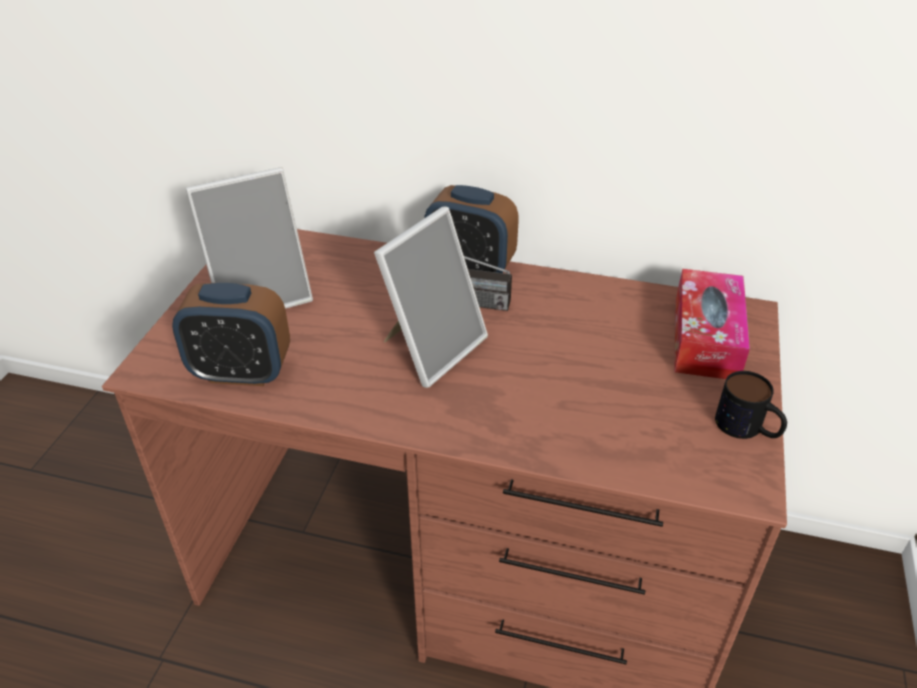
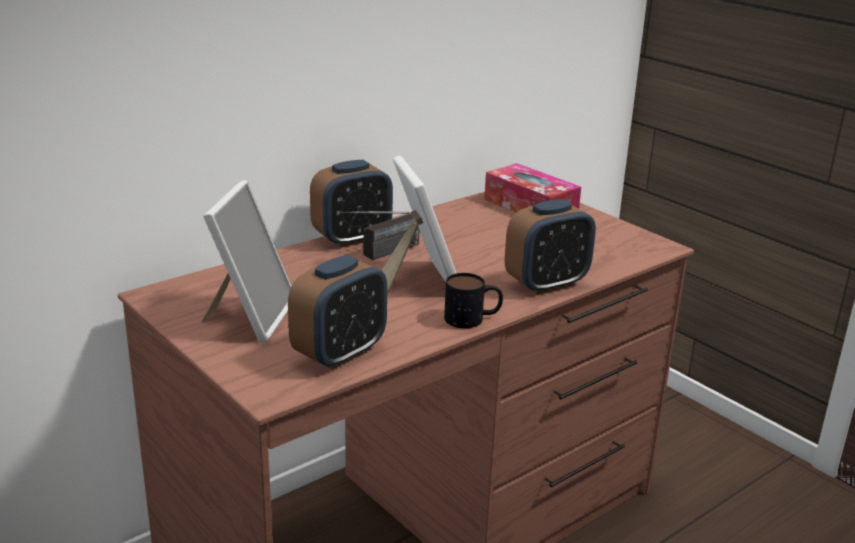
camera: 55 degrees left, 15 degrees down
mug [715,371,787,439] -> mug moved to [444,273,503,328]
none -> alarm clock [505,199,596,295]

